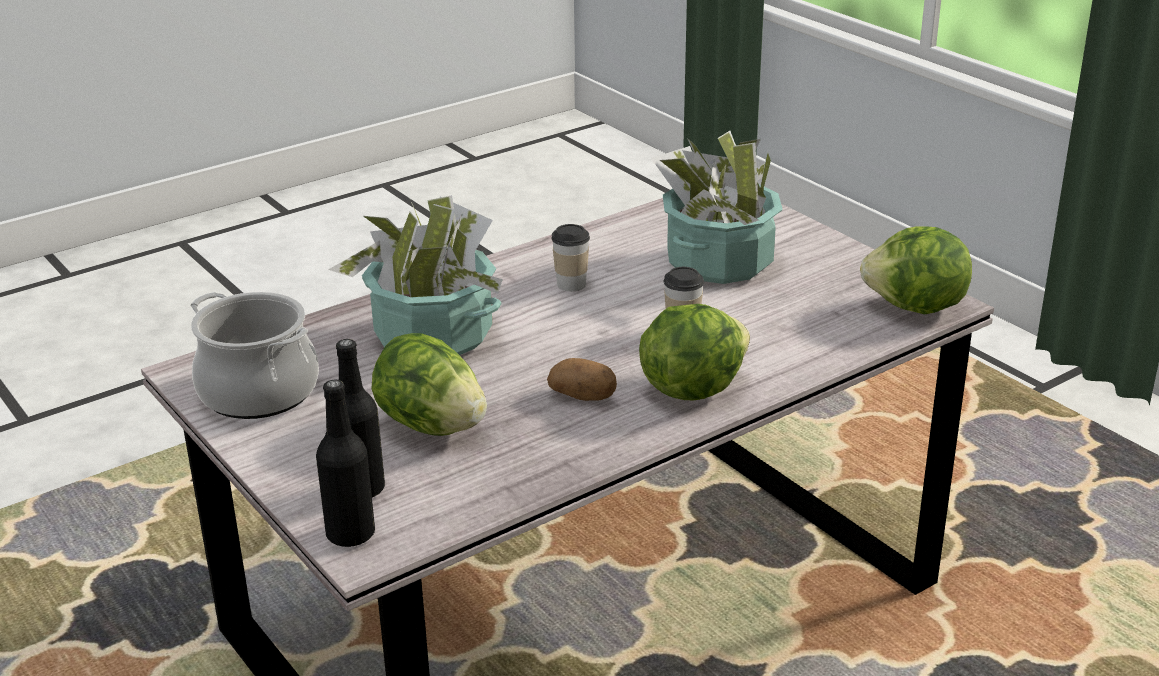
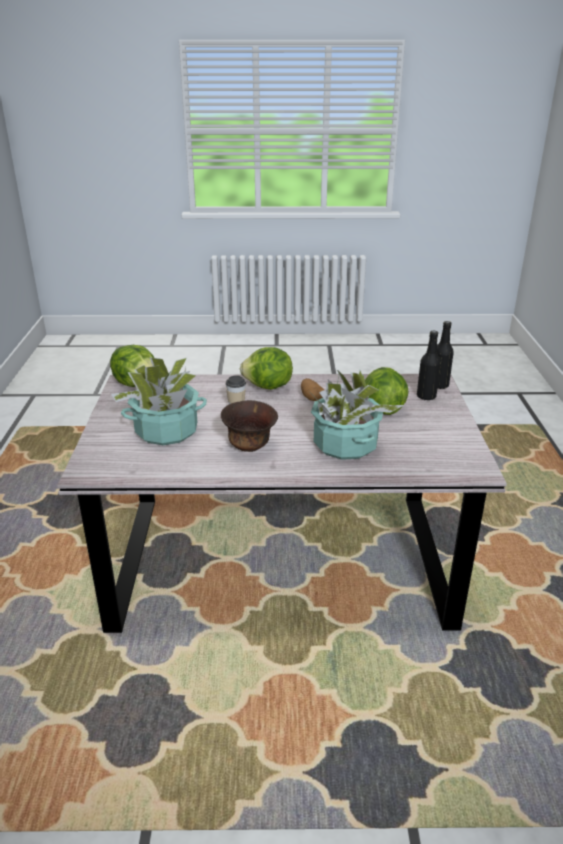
camera: 145 degrees left, 0 degrees up
cooking pot [190,292,319,419] -> none
cup [551,224,590,291] -> brown bowl [221,400,278,452]

